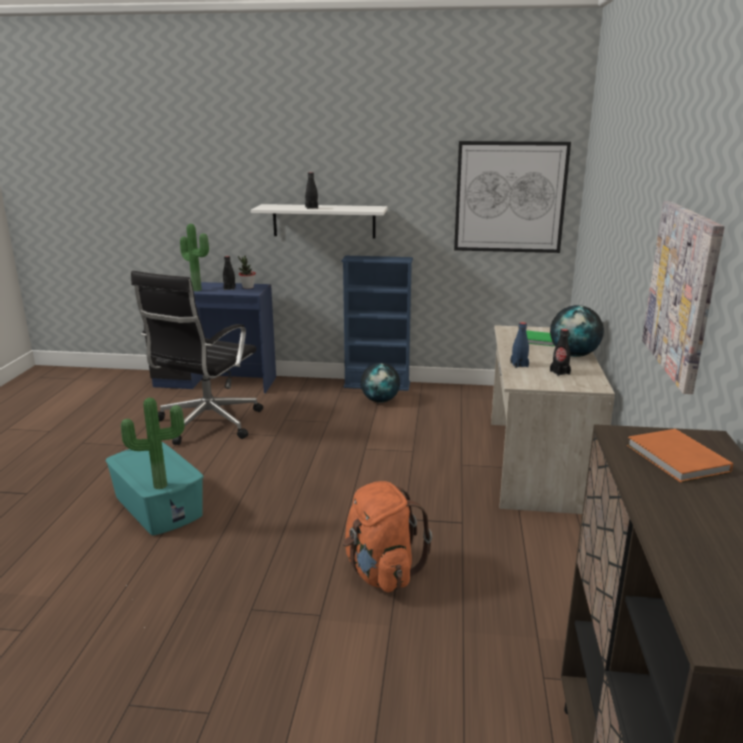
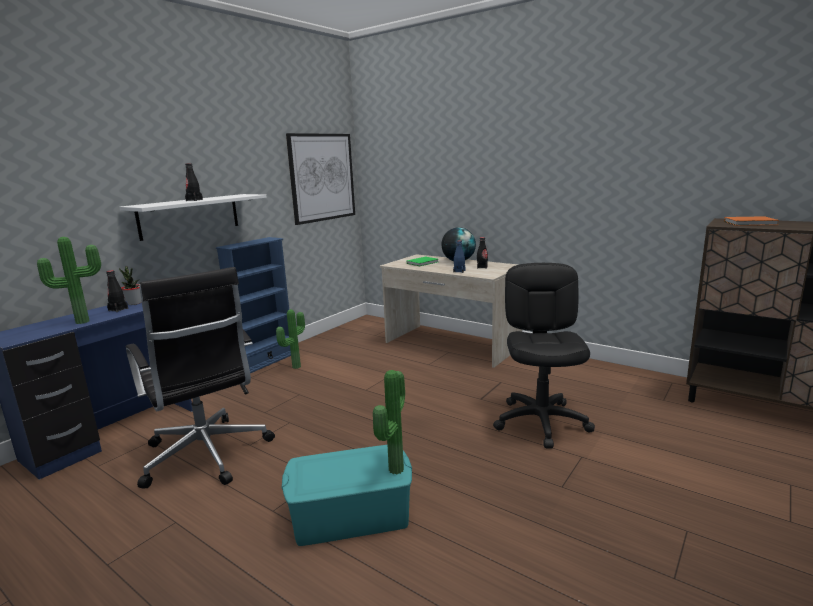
camera: 60 degrees left, 5 degrees down
orange backpack [343,481,432,592] -> black office chair [493,263,595,449]
globe [361,363,400,403] -> potted plant [276,309,305,369]
picture [642,201,724,394] -> none

